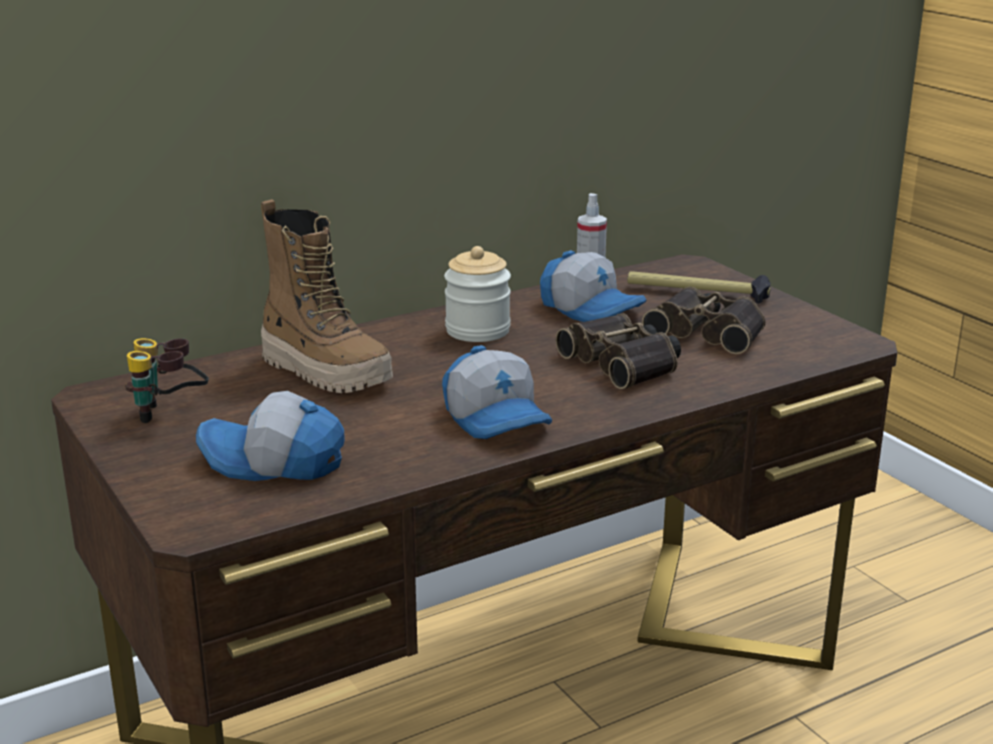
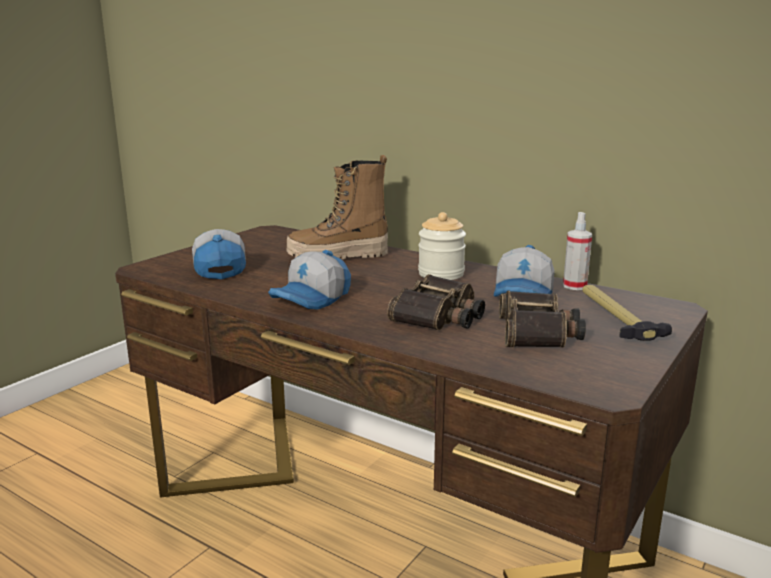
camera: 65 degrees right, 5 degrees down
binoculars [125,338,209,423] -> none
boot [261,199,393,393] -> boot turned 60 degrees clockwise [287,155,388,259]

